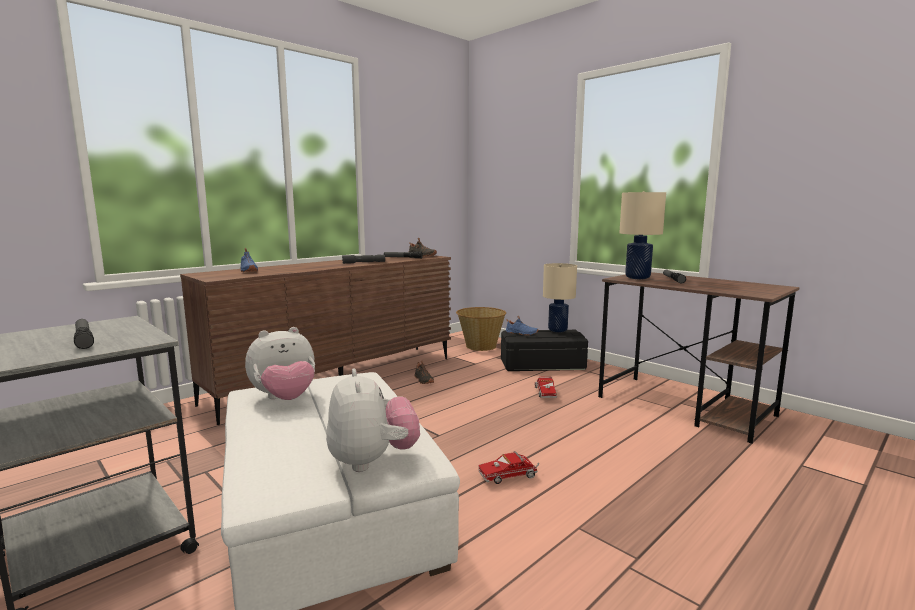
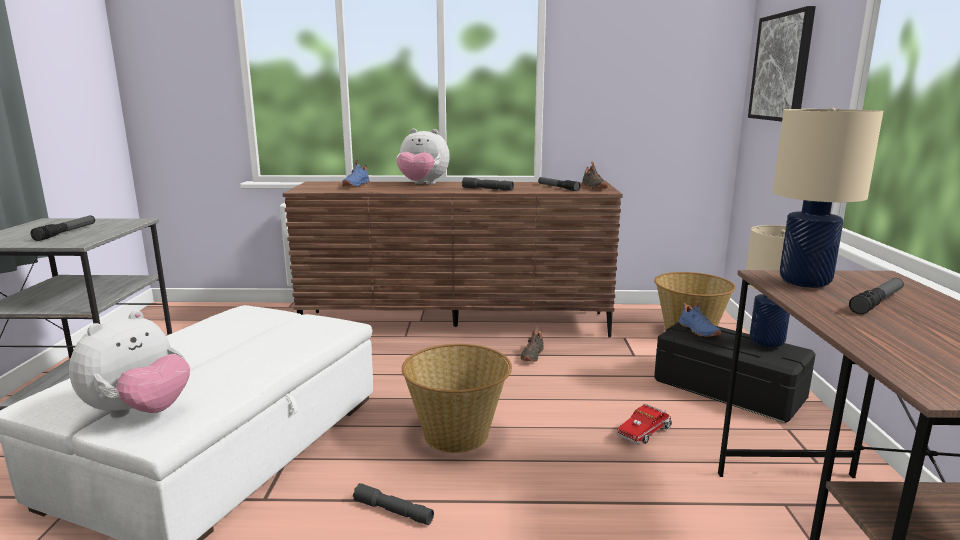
camera: 45 degrees right, 5 degrees up
plush toy [245,327,315,400] -> plush toy moved to [396,129,450,184]
toy truck [478,451,539,484] -> grey flashlight [353,483,434,525]
none -> basket [402,344,512,453]
none -> picture [748,6,816,122]

